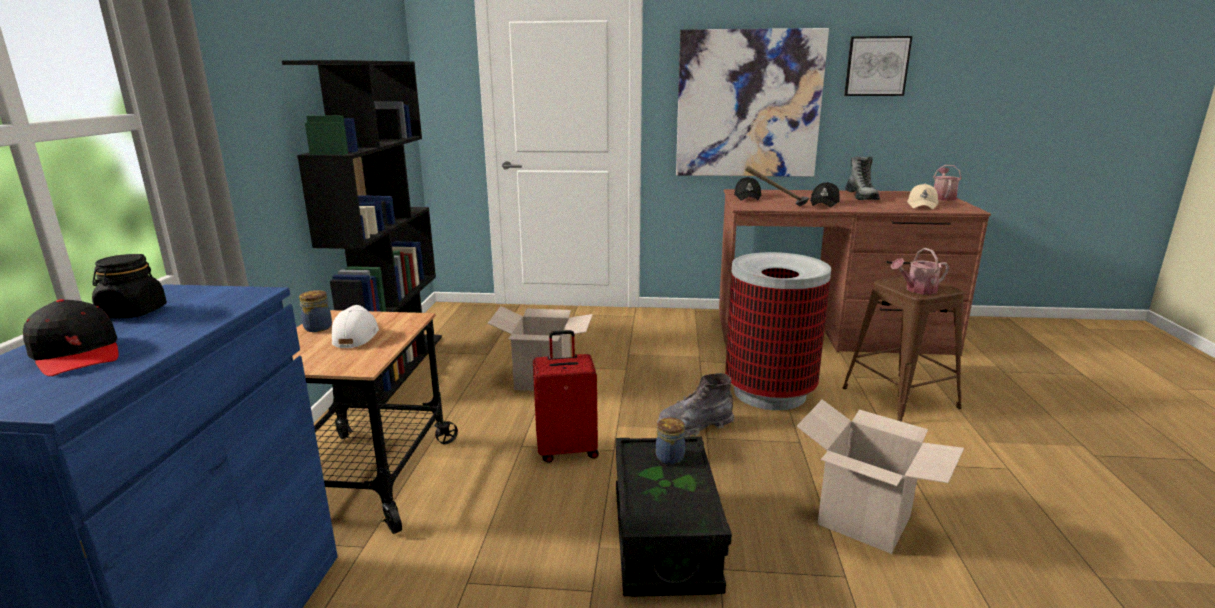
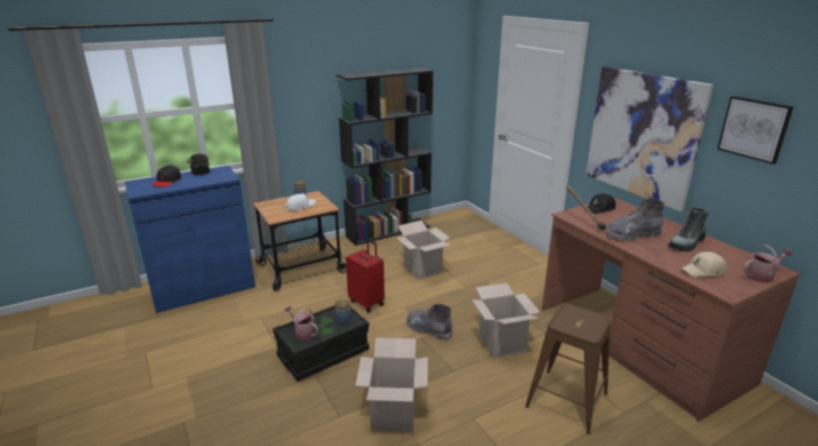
camera: 55 degrees right, 5 degrees up
trash can [725,252,831,410] -> cardboard box [472,283,540,358]
black cap [810,182,840,207] -> grey boot [606,199,664,242]
watering can [891,248,949,294] -> watering can moved to [284,305,318,340]

